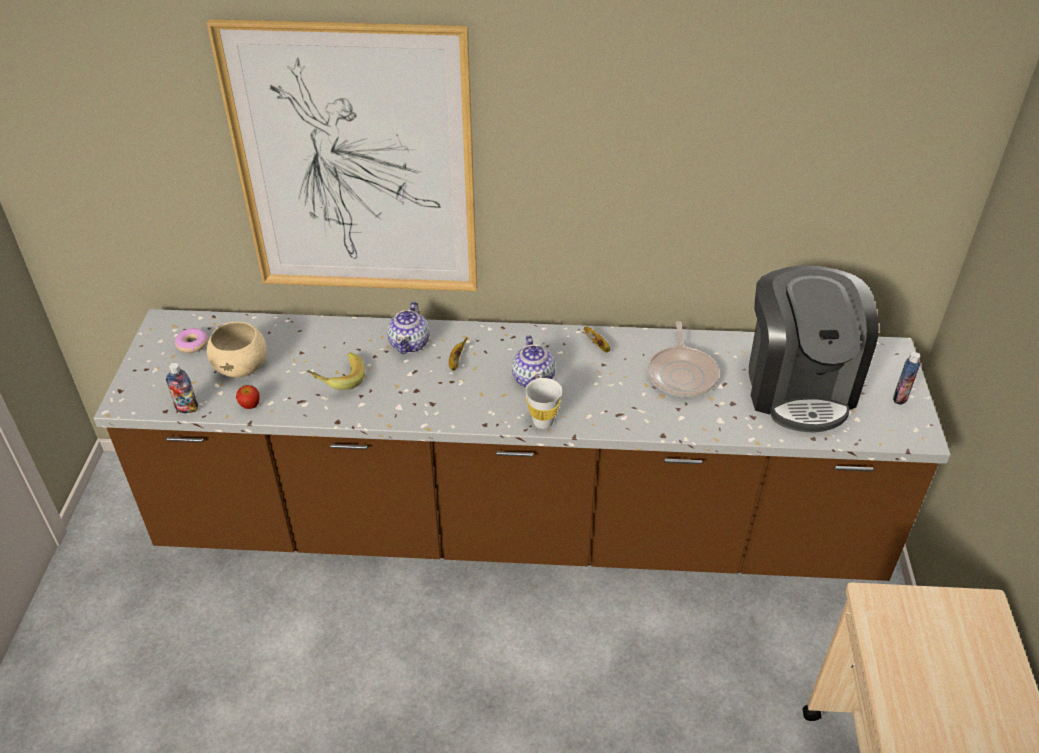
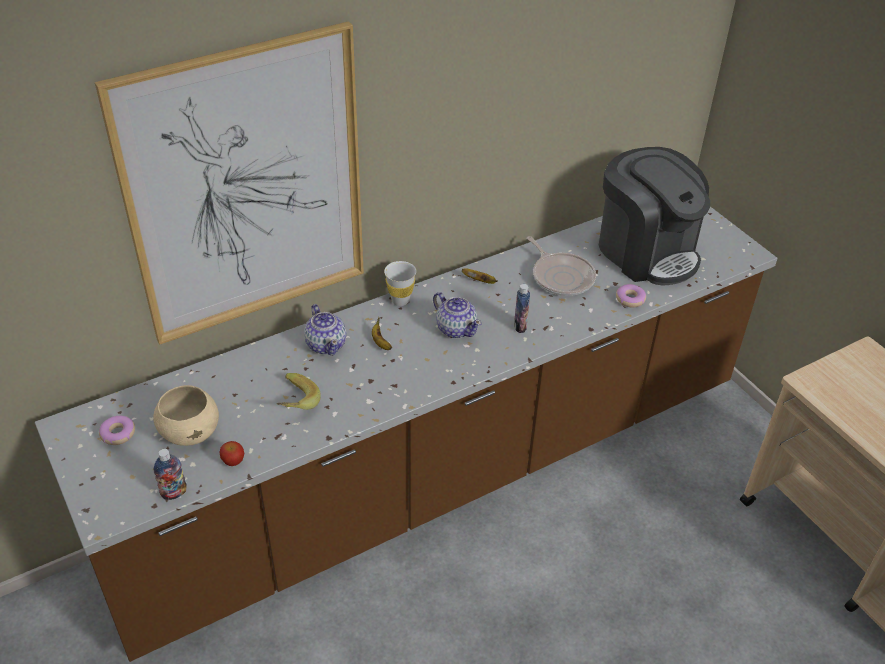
camera: 35 degrees left, 0 degrees up
white cup [525,378,562,429] -> white cup moved to [384,261,416,306]
bottle [893,352,921,405] -> bottle moved to [514,284,530,333]
none -> donut [616,284,646,308]

